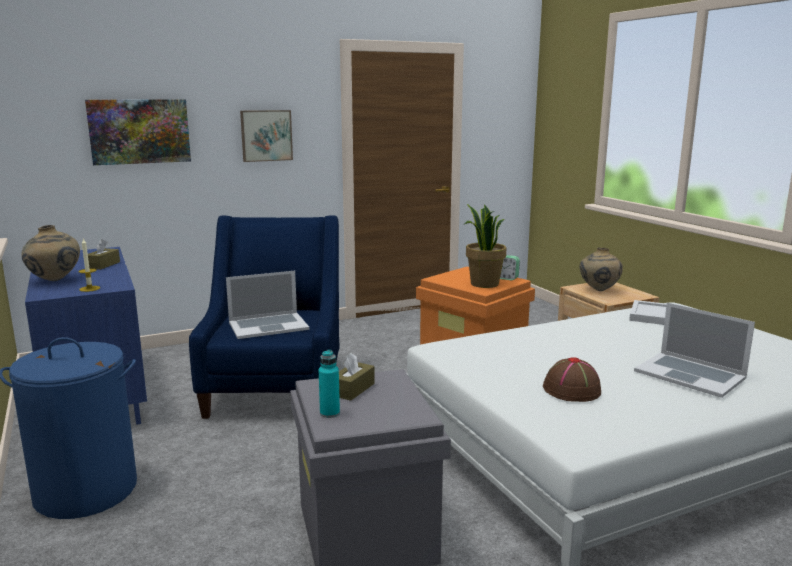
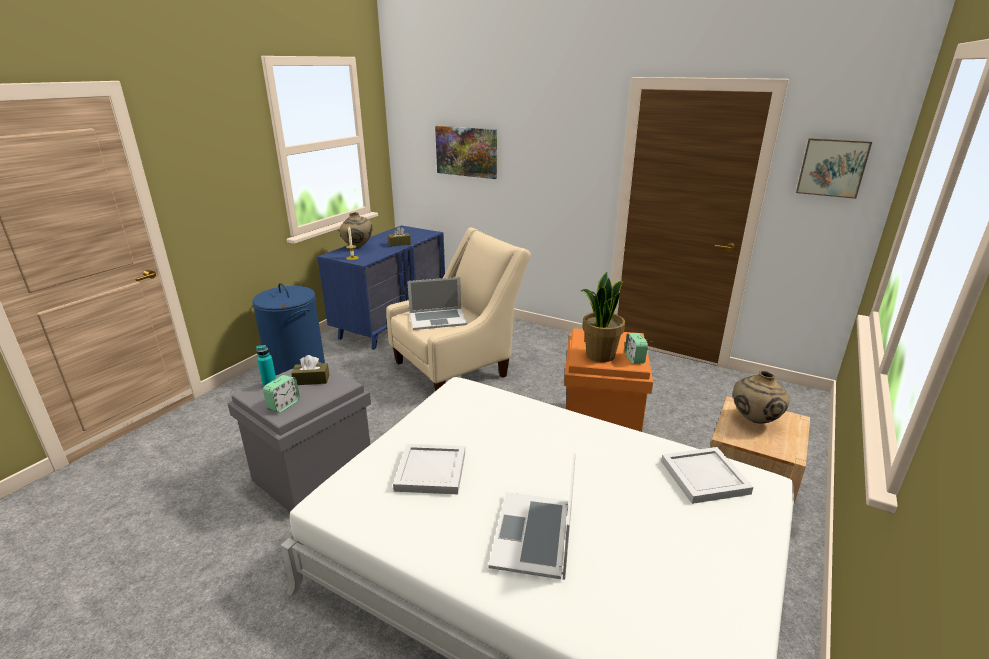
camera: 55 degrees right, 10 degrees up
blue armchair [189,215,339,419] -> beige armchair [386,228,531,391]
laptop [226,271,309,339] -> laptop turned 45 degrees counterclockwise [407,277,467,330]
picture [240,110,293,162] -> picture moved to [796,138,872,199]
brown hat [543,357,601,402] -> white tray [393,444,465,494]
none -> alarm clock [263,375,300,413]

